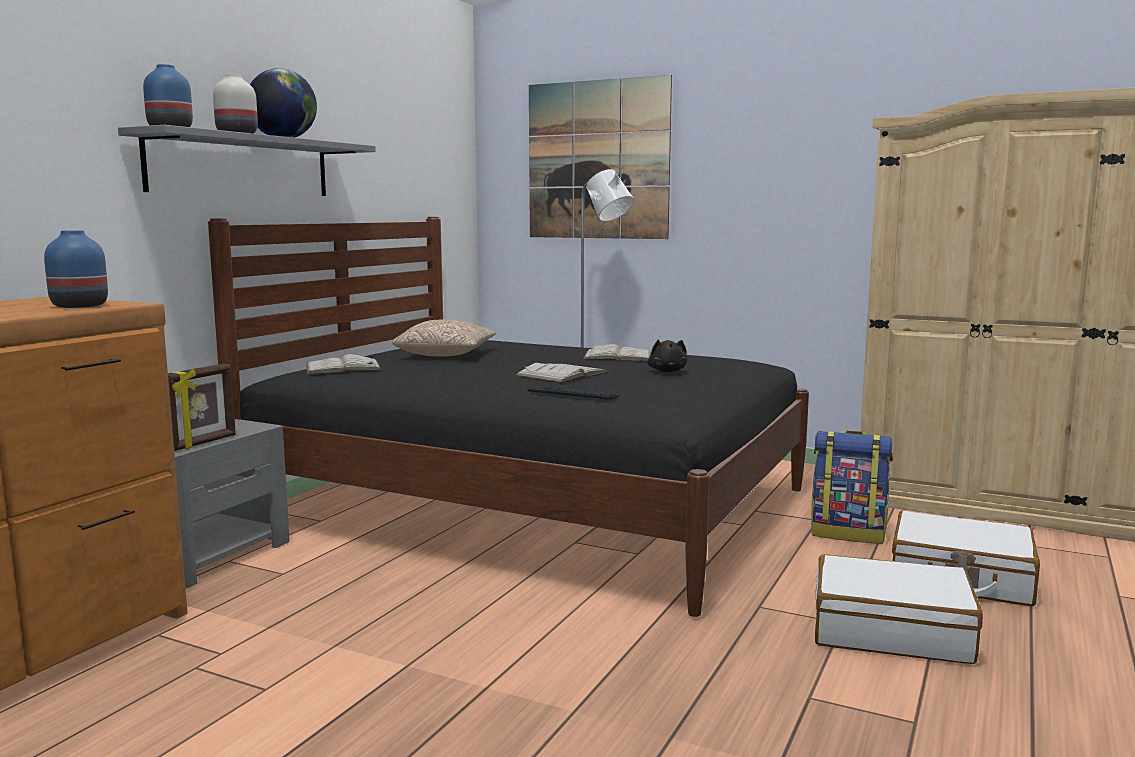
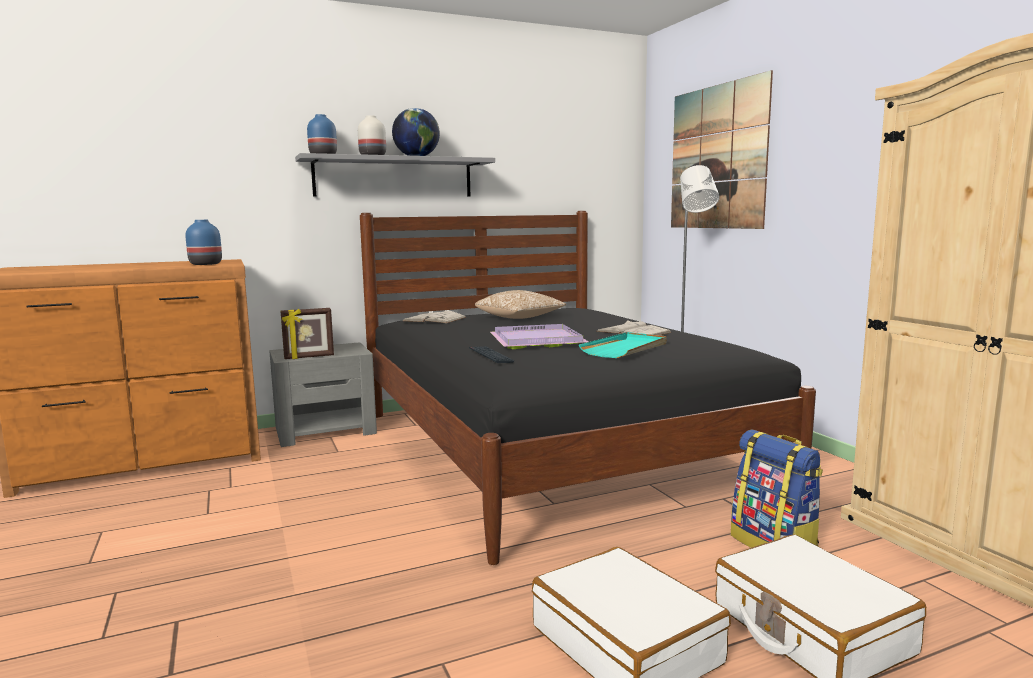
camera: 40 degrees right, 0 degrees up
white book [515,363,607,383] -> purple tray [490,324,589,349]
black plush toy [648,339,687,372] -> turquoise tray [579,332,667,358]

